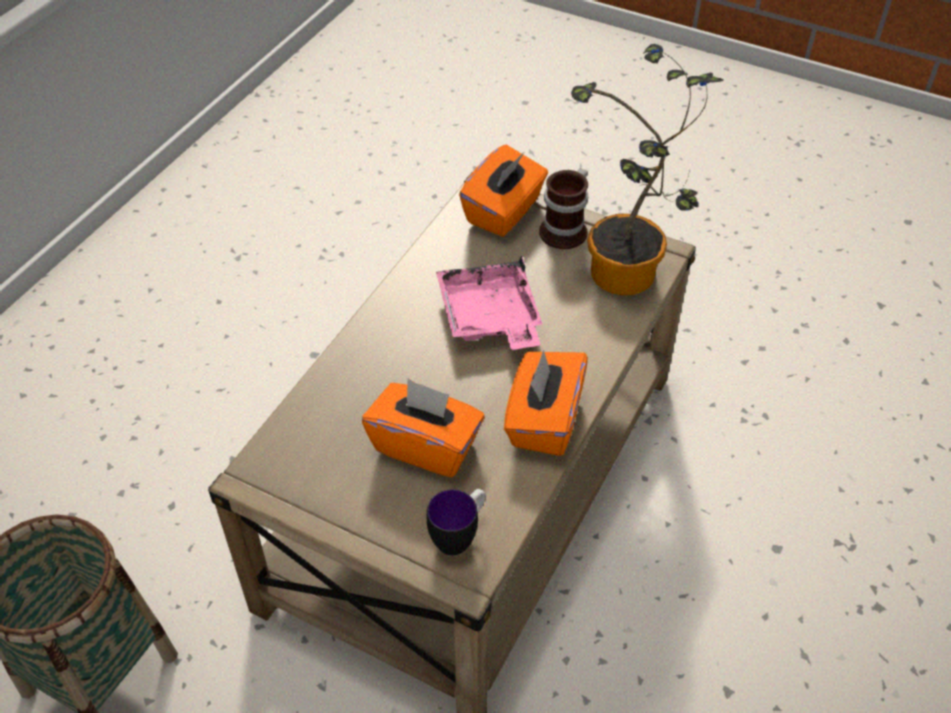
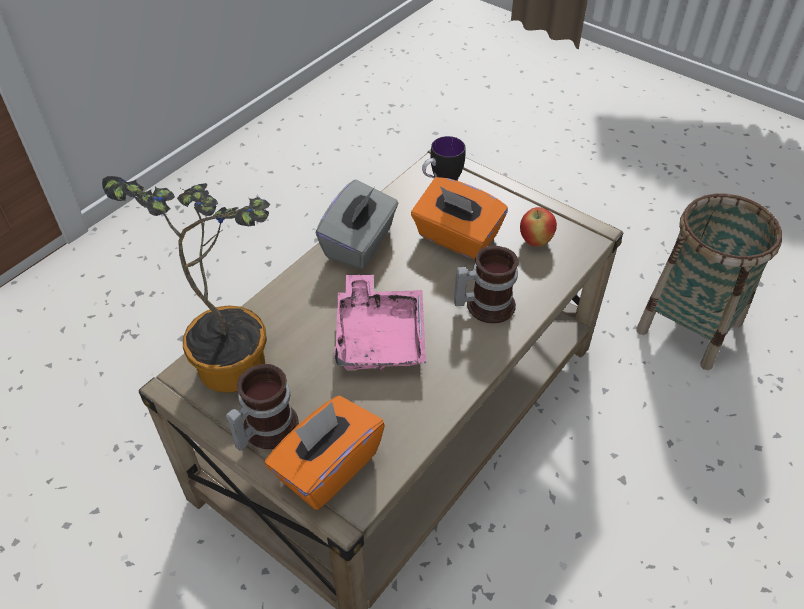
camera: 170 degrees left, 0 degrees up
orange tissue box [504,350,588,456] -> grey tissue box [316,180,399,269]
none -> mug [454,245,519,324]
none -> apple [520,207,557,247]

